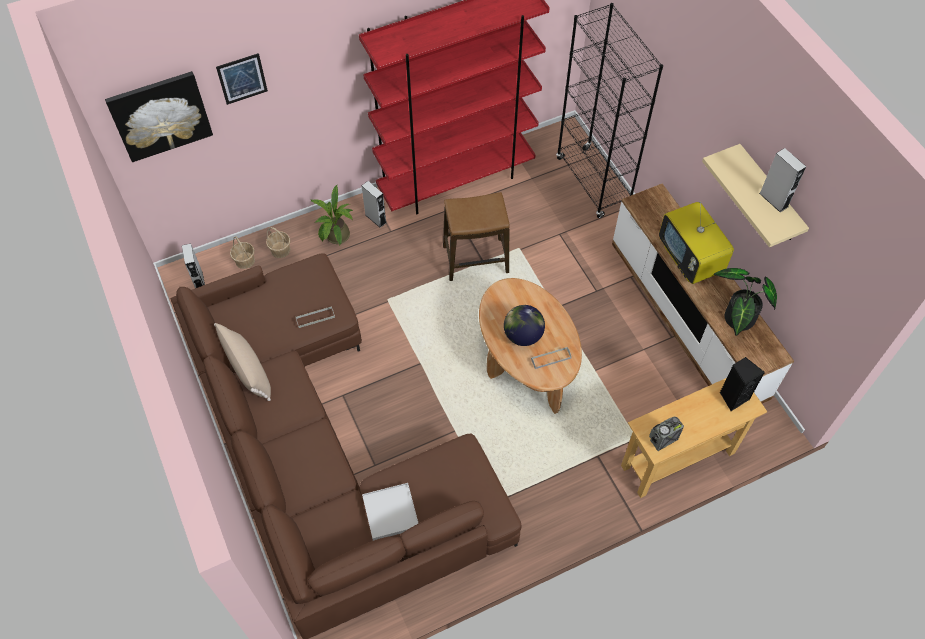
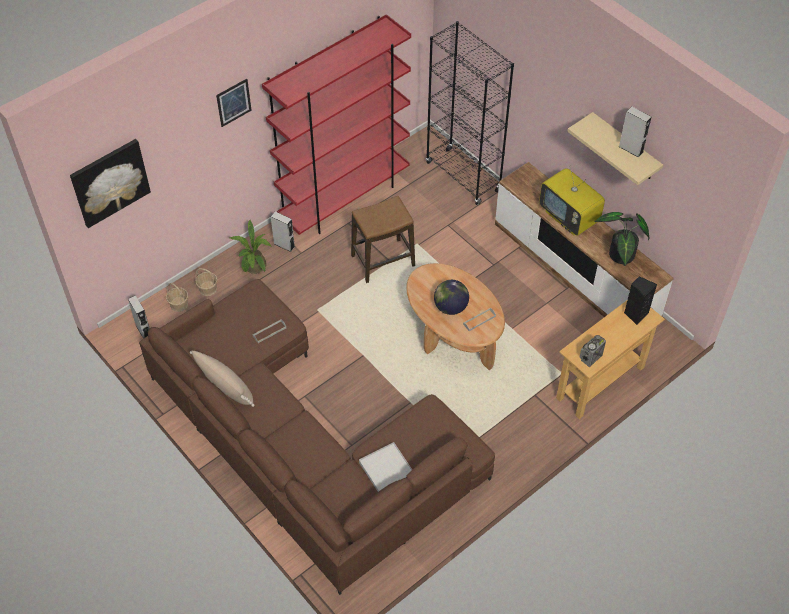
camera: 15 degrees left, 5 degrees down
picture [216,53,268,105] -> picture moved to [216,79,252,127]

